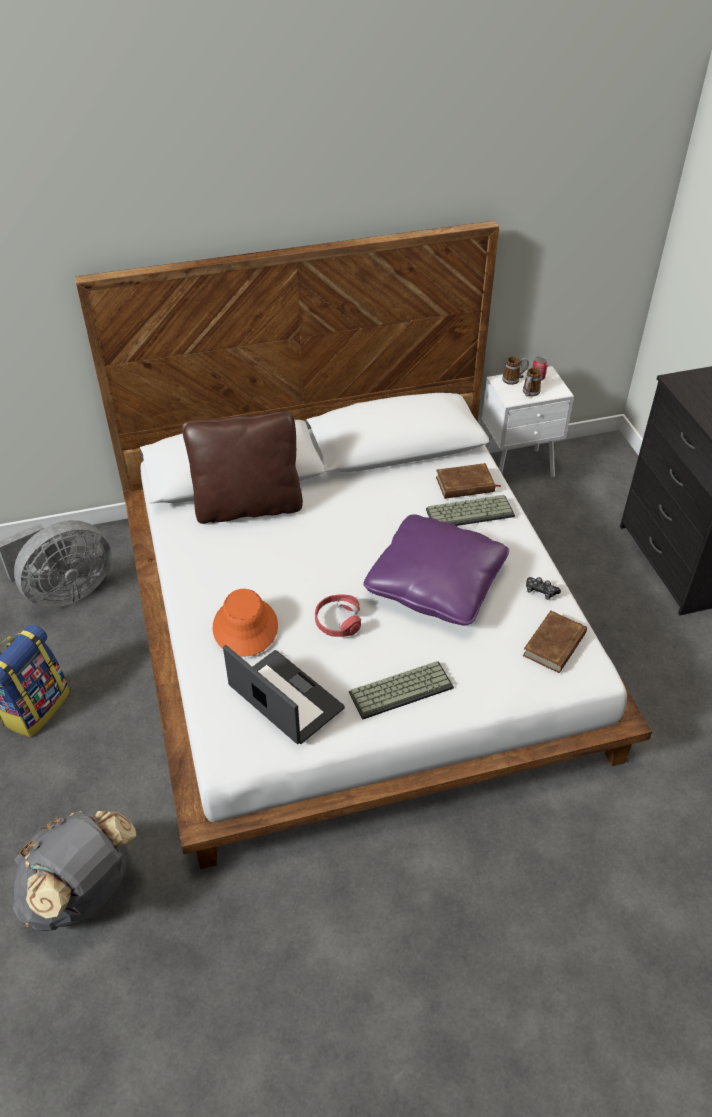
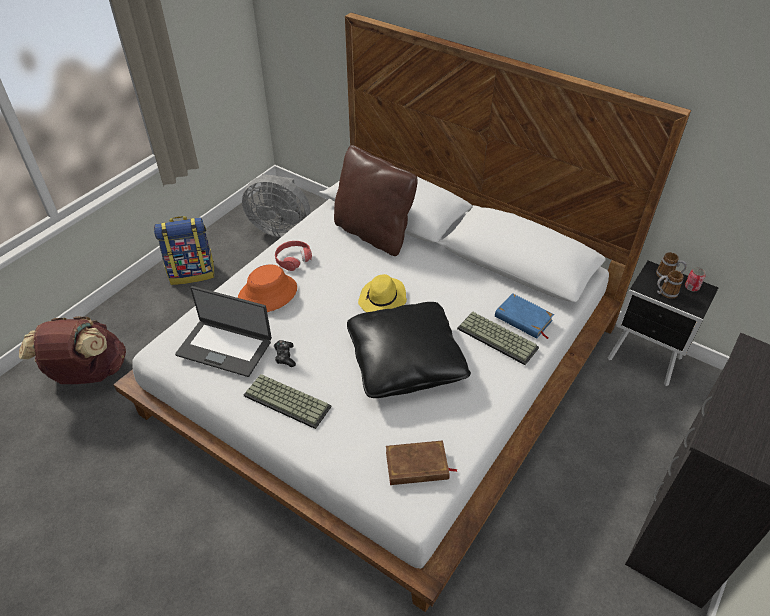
camera: 50 degrees right, 0 degrees up
grey backpack [13,811,137,931] -> brown backpack [19,316,126,384]
laptop [223,645,345,744] -> laptop turned 105 degrees clockwise [175,286,272,377]
red headphones [315,594,361,637] -> red headphones moved to [275,241,312,271]
purple pillow [363,514,509,626] -> black pillow [347,302,471,398]
brown book [436,463,501,499] -> blue book [495,293,554,339]
white nightstand [482,366,574,478] -> black nightstand [608,261,718,386]
game controller [526,577,561,600] -> game controller moved to [274,340,296,367]
none -> yellow hat [358,274,407,312]

